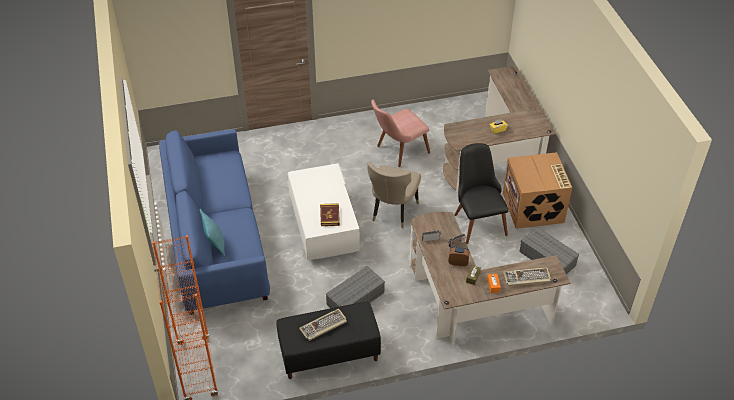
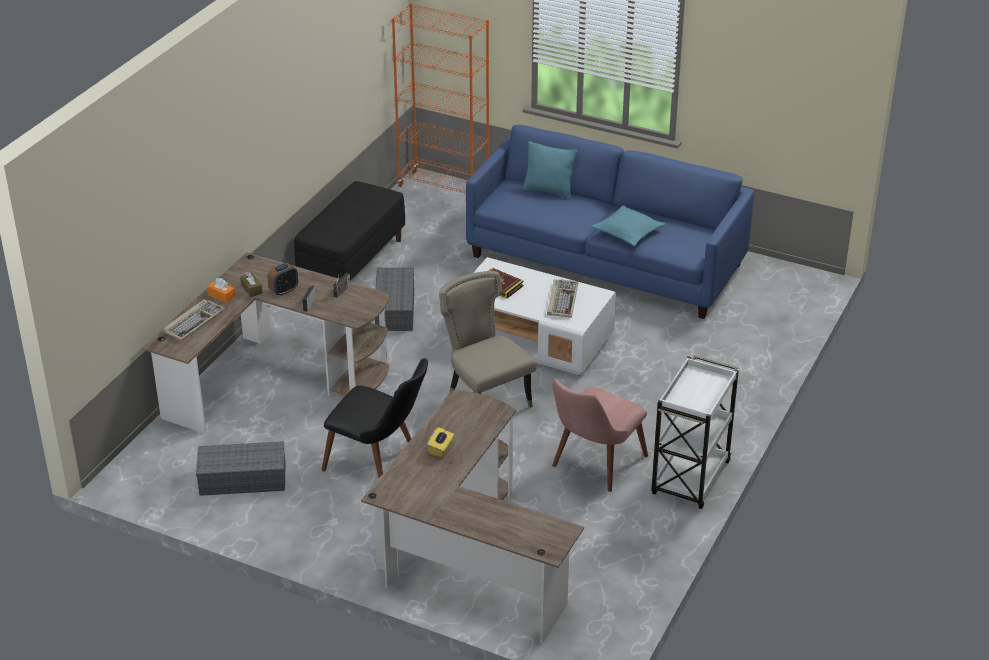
camera: 130 degrees right, 10 degrees down
keyboard [299,309,347,341] -> keyboard moved to [547,279,578,318]
pink chair [371,100,430,167] -> pink chair turned 150 degrees counterclockwise [552,378,648,492]
cardboard box [503,152,572,229] -> none
none -> turquoise pillow [592,205,665,246]
none -> white cart [651,355,739,509]

